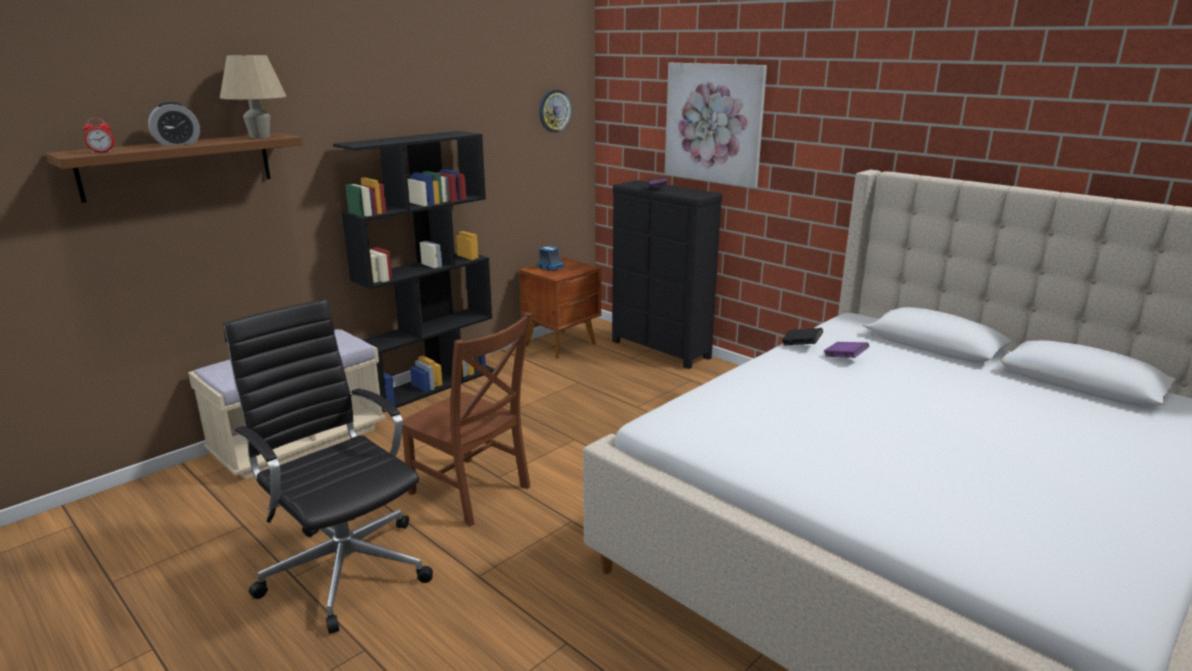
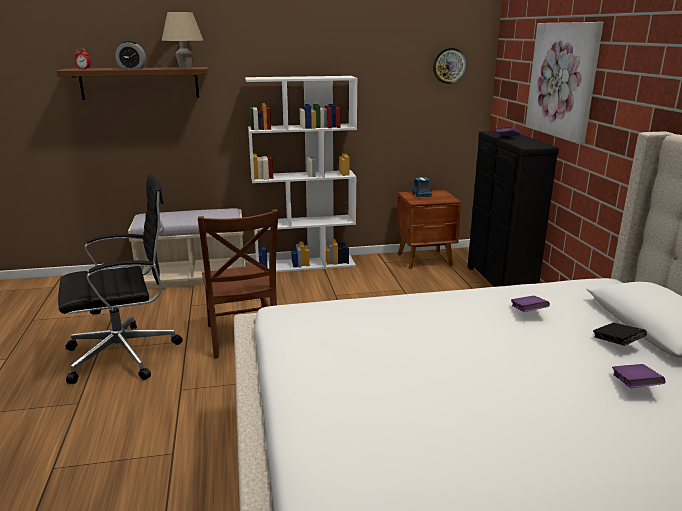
camera: 35 degrees right, 0 degrees up
black office chair [223,299,433,634] -> black office chair turned 75 degrees clockwise [58,174,183,384]
black bookcase [333,131,495,412] -> white bookcase [245,76,358,272]
black book [782,328,823,346] -> black book moved to [593,323,647,346]
none -> purple book [612,364,665,388]

